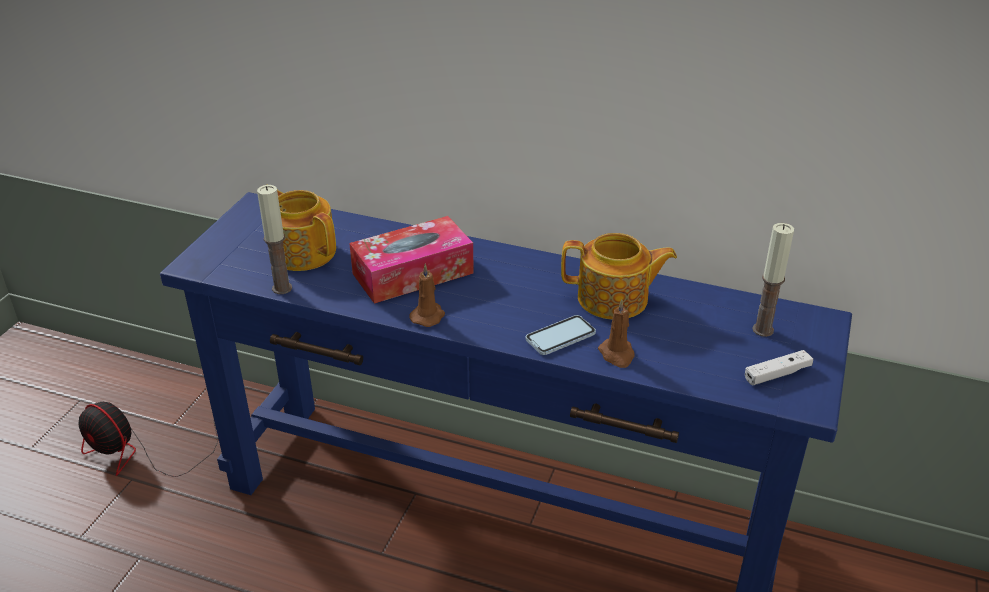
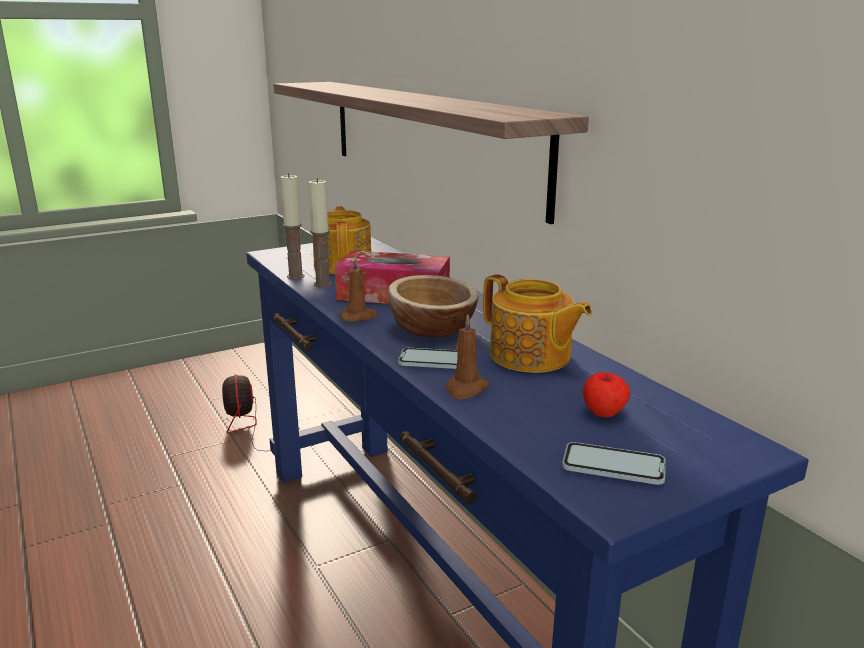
camera: 40 degrees right, 15 degrees down
white game controller [745,350,813,385] -> phone [562,442,666,485]
candle [752,223,794,337] -> candle moved to [309,178,332,288]
none -> shelf [273,82,589,224]
none -> bowl [388,275,478,338]
none -> apple [583,372,630,417]

